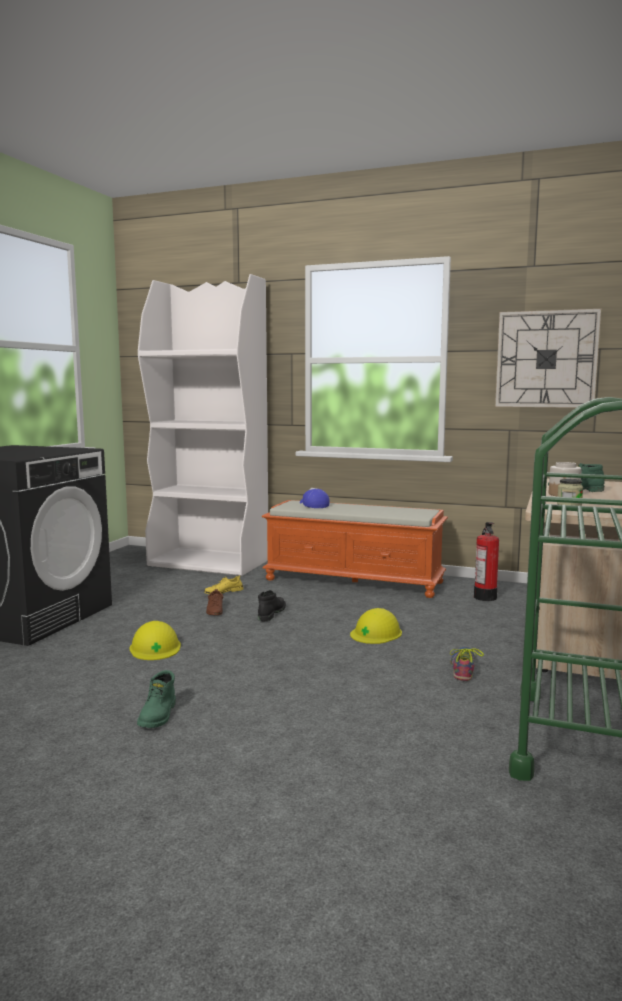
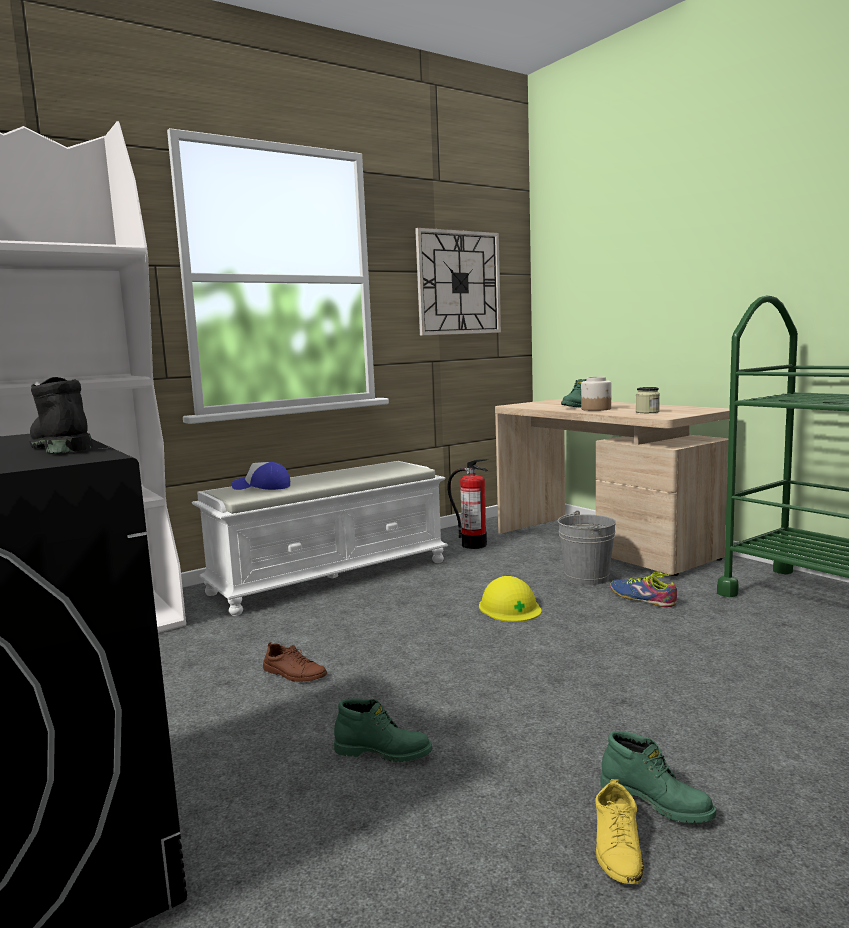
camera: 55 degrees left, 0 degrees up
yellow hard hat [129,621,181,660] -> green boot [334,698,432,762]
yellow shoe [204,576,243,594] -> yellow shoe moved to [595,779,644,884]
black boot [258,590,286,622] -> black boot moved to [29,377,93,453]
orange bench [262,500,448,598] -> white bench [192,461,448,616]
none -> grey bucket [558,510,616,585]

